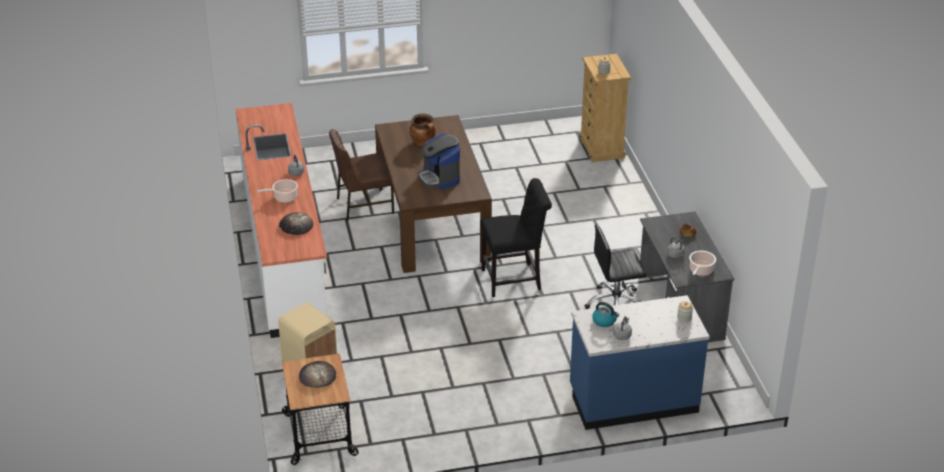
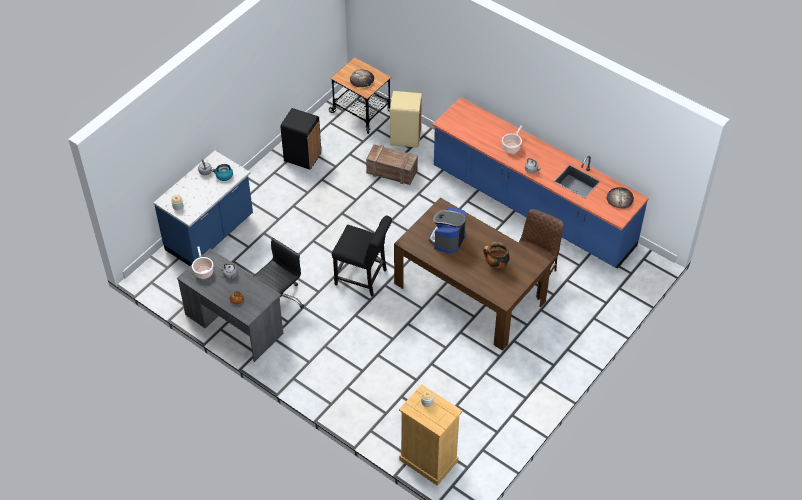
camera: 140 degrees right, 15 degrees up
white counter [235,103,327,338] -> blue counter [432,97,649,269]
bread [279,212,313,235] -> bread moved to [607,187,634,209]
coffee machine [418,134,460,190] -> coffee machine turned 90 degrees counterclockwise [429,208,466,253]
black chair [480,178,552,297] -> black chair turned 105 degrees counterclockwise [332,215,392,297]
none -> black trash can [281,108,321,170]
none -> crate [366,144,418,185]

